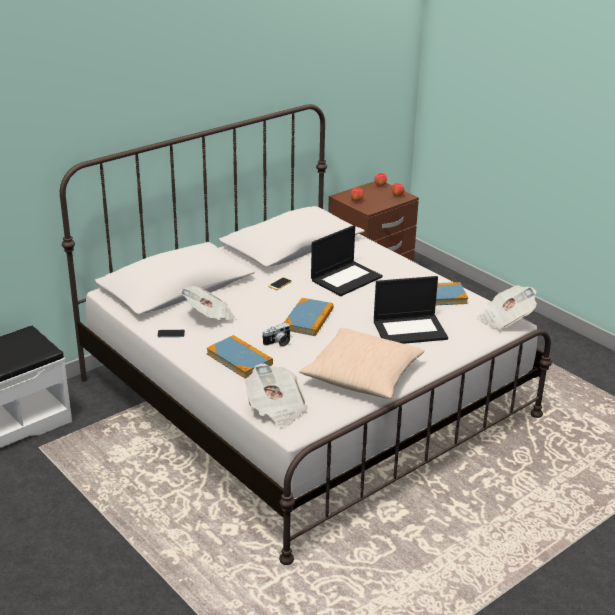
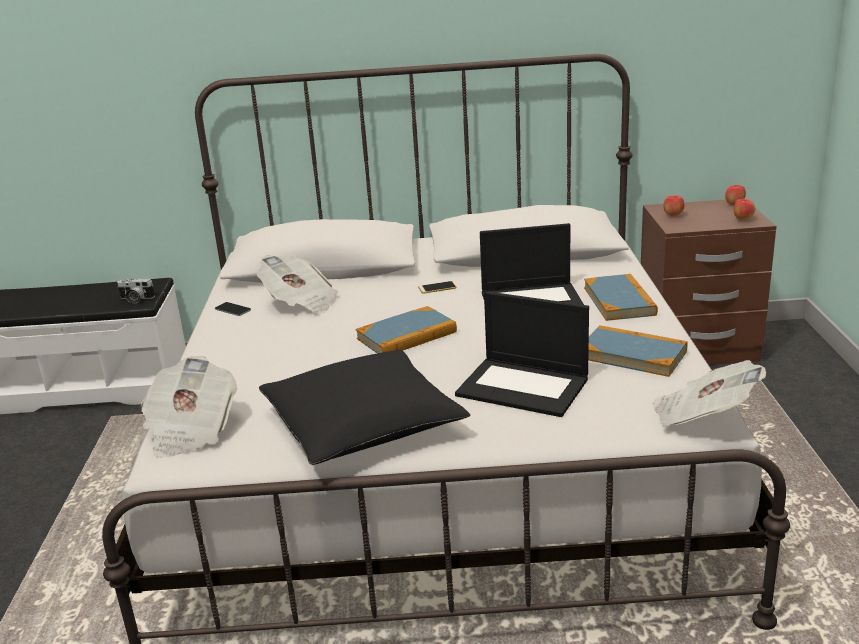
camera: 40 degrees right, 5 degrees down
book [206,335,273,379] -> book moved to [584,274,658,321]
camera [263,323,290,347] -> camera moved to [117,278,155,304]
beige pillow [299,328,425,399] -> black pillow [259,350,470,465]

